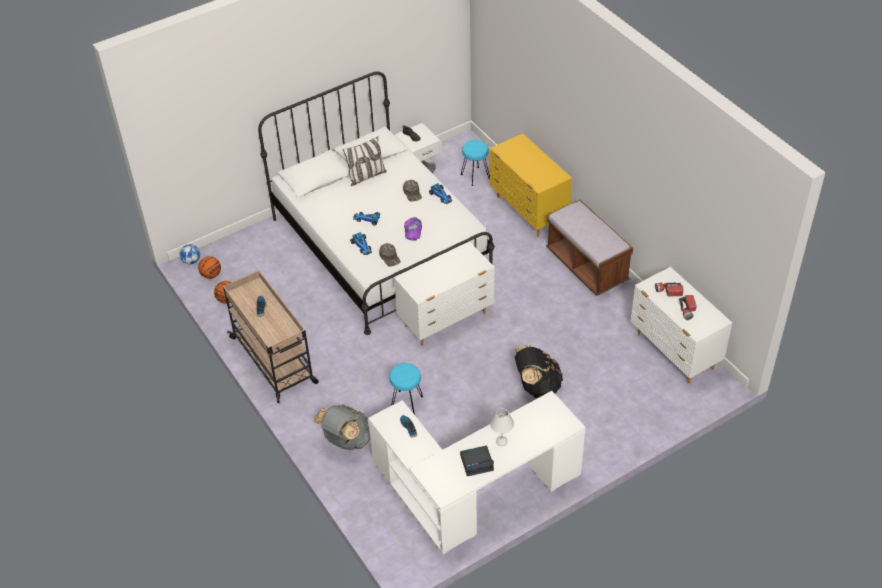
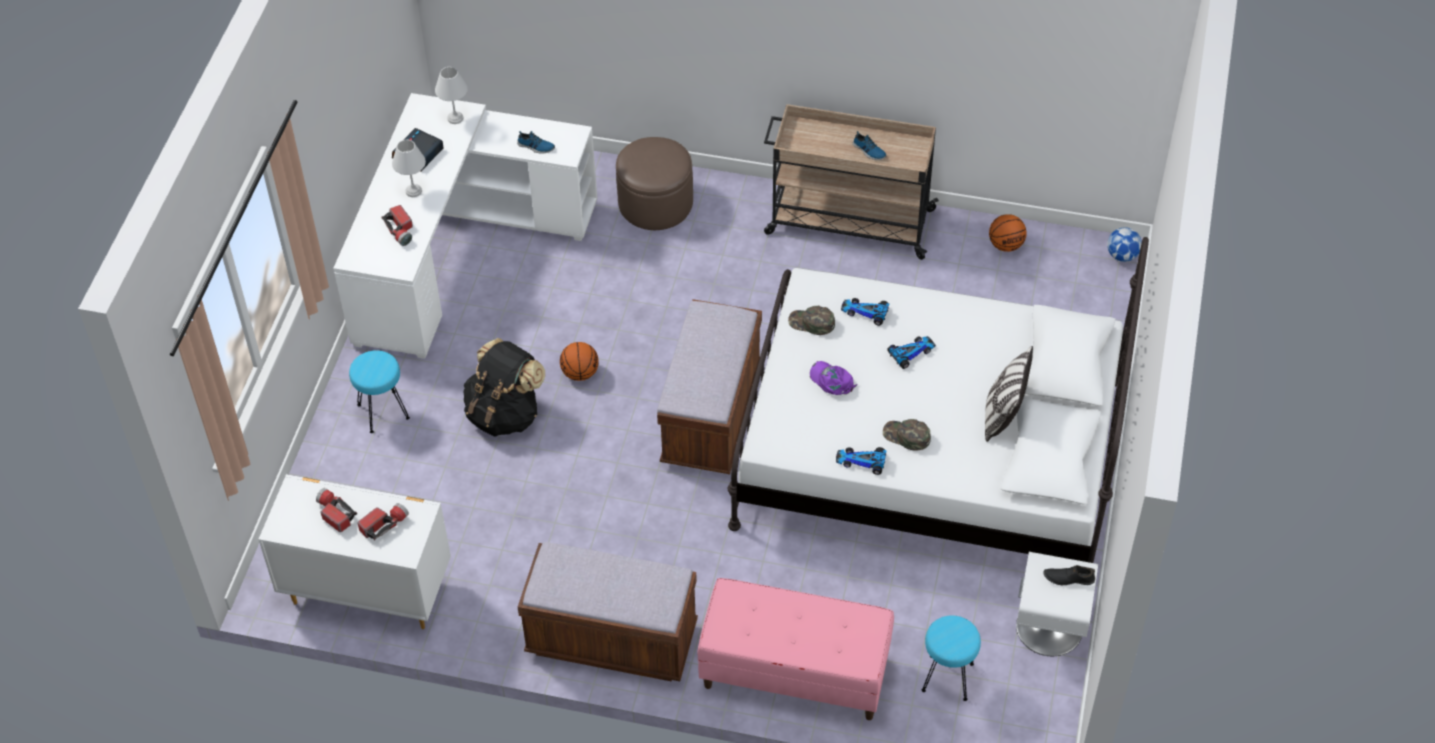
camera: 135 degrees right, 5 degrees up
basketball [198,256,221,279] -> basketball moved to [560,342,599,381]
grey backpack [314,405,370,450] -> brown ottoman [616,137,693,230]
turquoise stool [389,363,423,415] -> turquoise stool moved to [349,350,410,433]
white dresser [394,241,495,346] -> brown bench [657,299,762,474]
yellow dresser [489,134,572,237] -> pink bench [698,578,894,720]
none -> flashlight [381,205,413,246]
none -> white table lamp [435,67,468,124]

